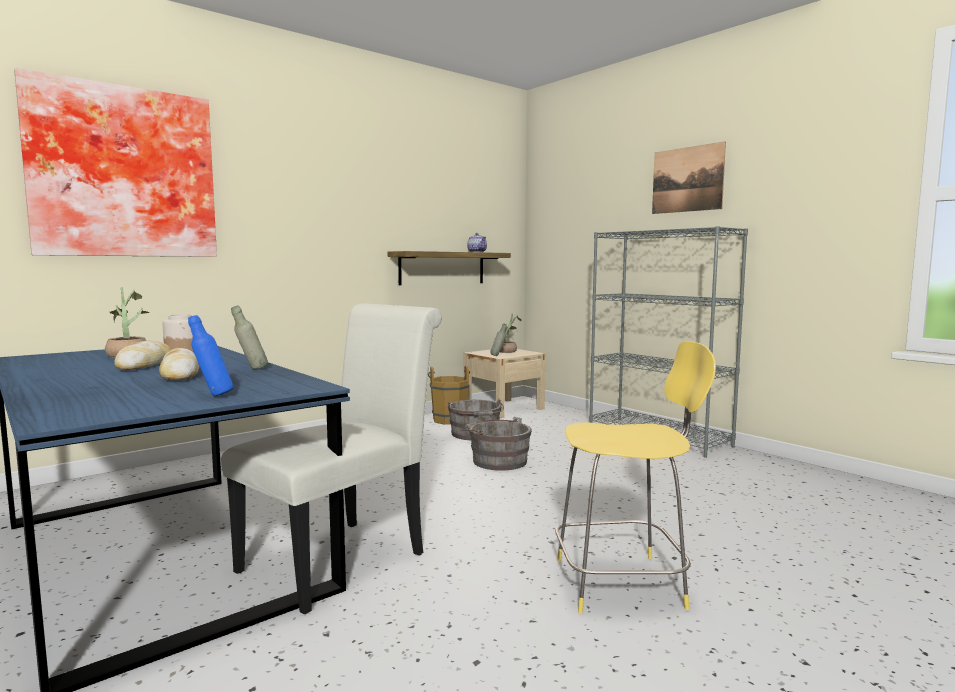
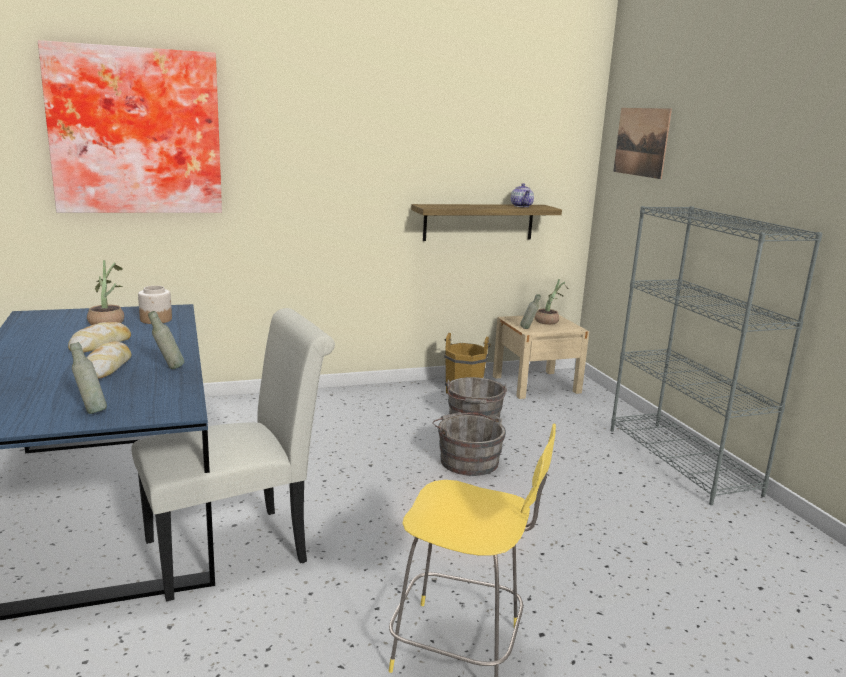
camera: 20 degrees right, 10 degrees up
blue bottle [188,315,233,397] -> grey bottle [70,342,107,414]
picture [652,141,726,214] -> picture moved to [613,108,672,179]

